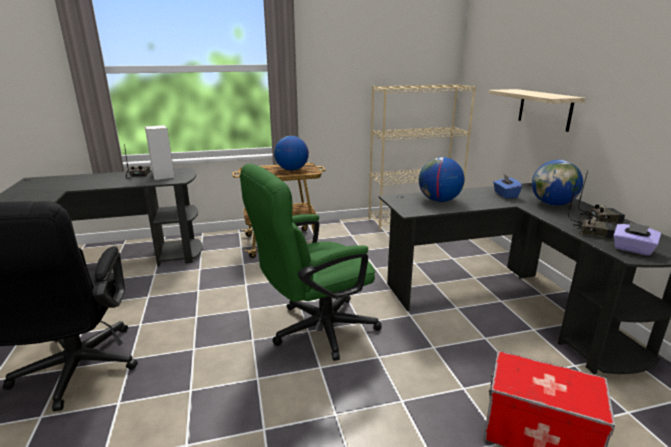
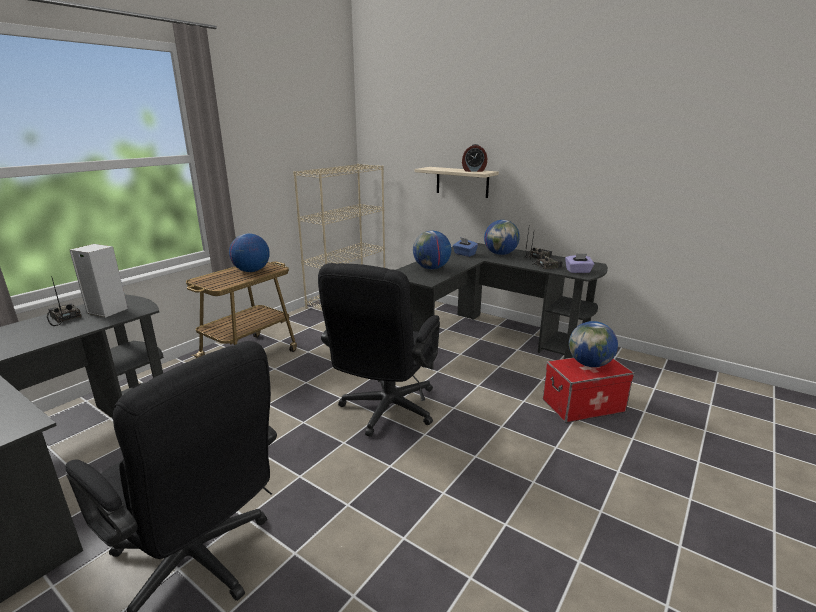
camera: 40 degrees left, 0 degrees up
green office chair [240,164,382,361] -> black office chair [318,263,440,437]
none -> alarm clock [462,144,487,172]
none -> globe [569,321,618,367]

